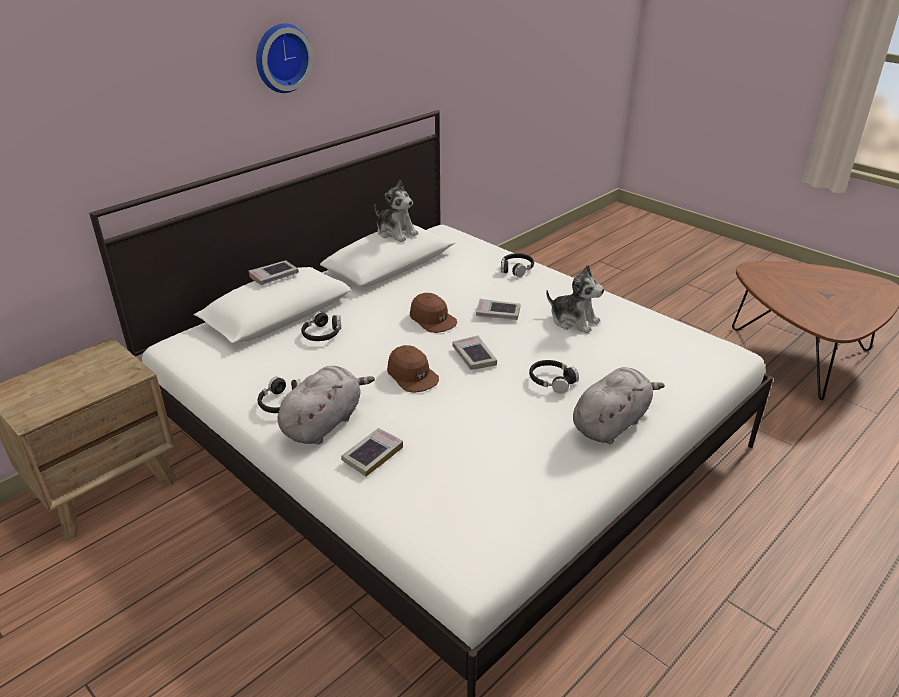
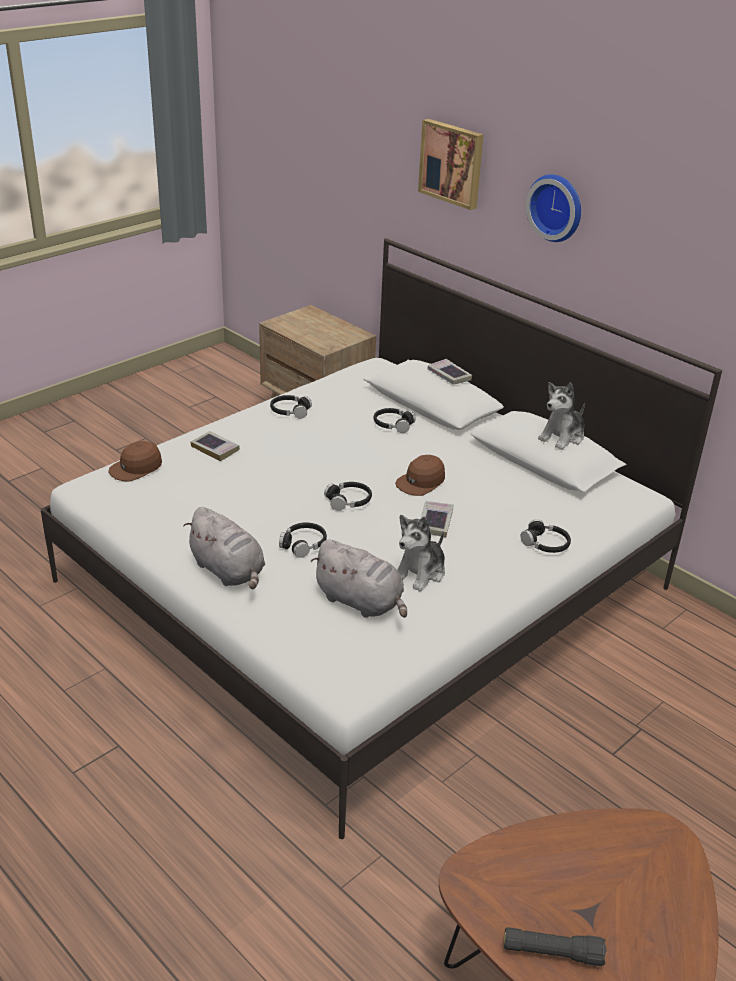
camera: 90 degrees right, 0 degrees up
grey plush toy [277,366,375,444] -> grey plush toy moved to [311,540,407,618]
brown cap [387,345,439,393] -> brown cap moved to [108,441,162,482]
book [452,336,497,370] -> black headphones [324,482,372,511]
none -> picture [418,119,483,210]
none -> black flashlight [504,927,607,966]

